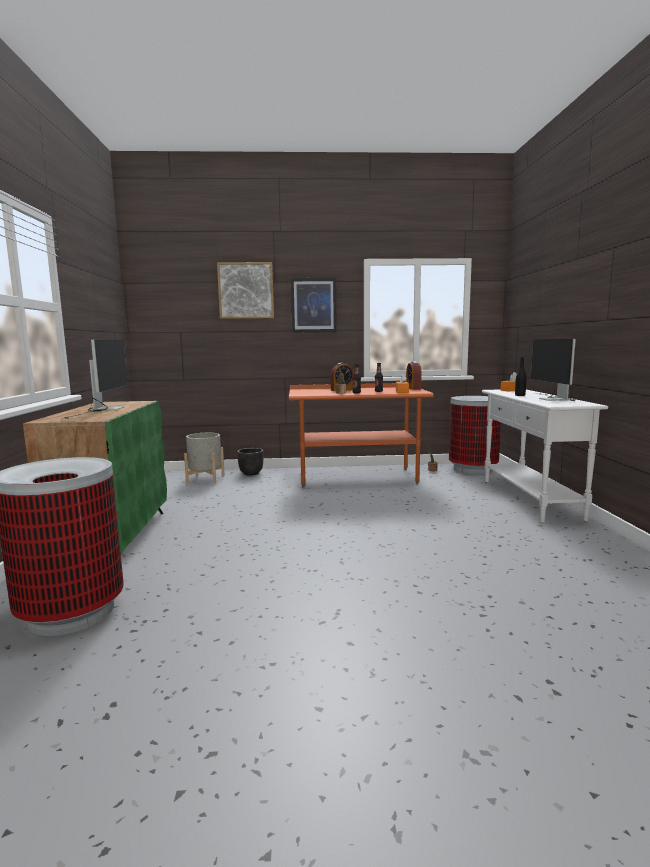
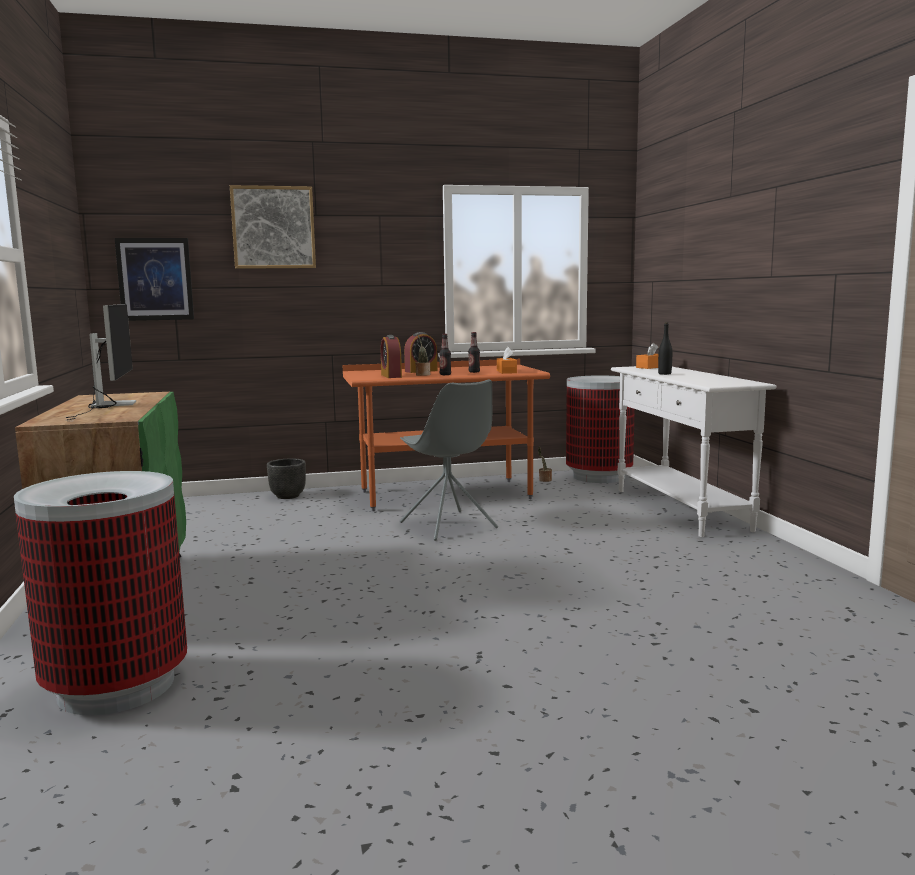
camera: 10 degrees left, 0 degrees up
grey planter [184,433,225,484] -> none
picture [291,278,337,333] -> picture moved to [115,238,194,321]
alarm clock [406,361,422,390] -> alarm clock moved to [381,335,402,378]
monitor [531,339,576,401] -> none
none -> grey chair [400,379,498,541]

